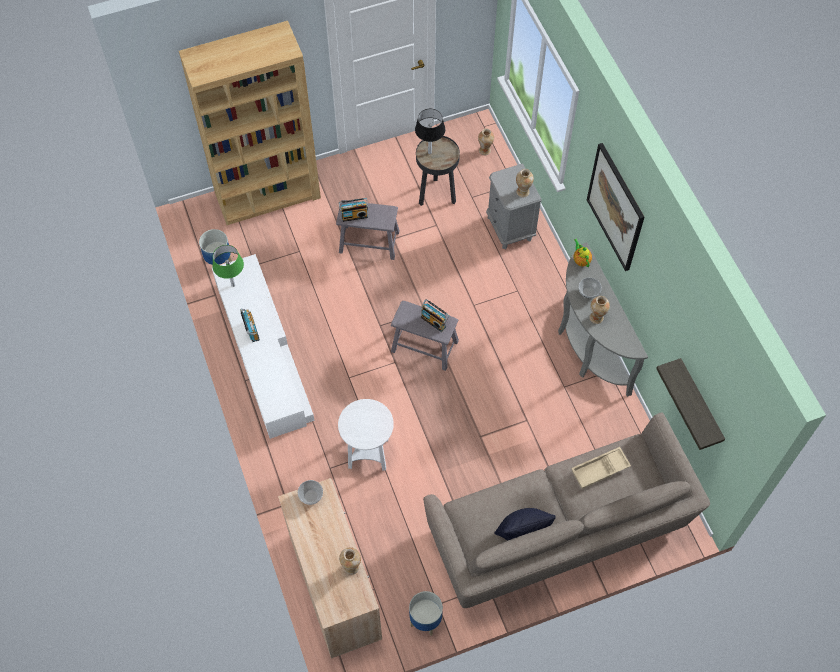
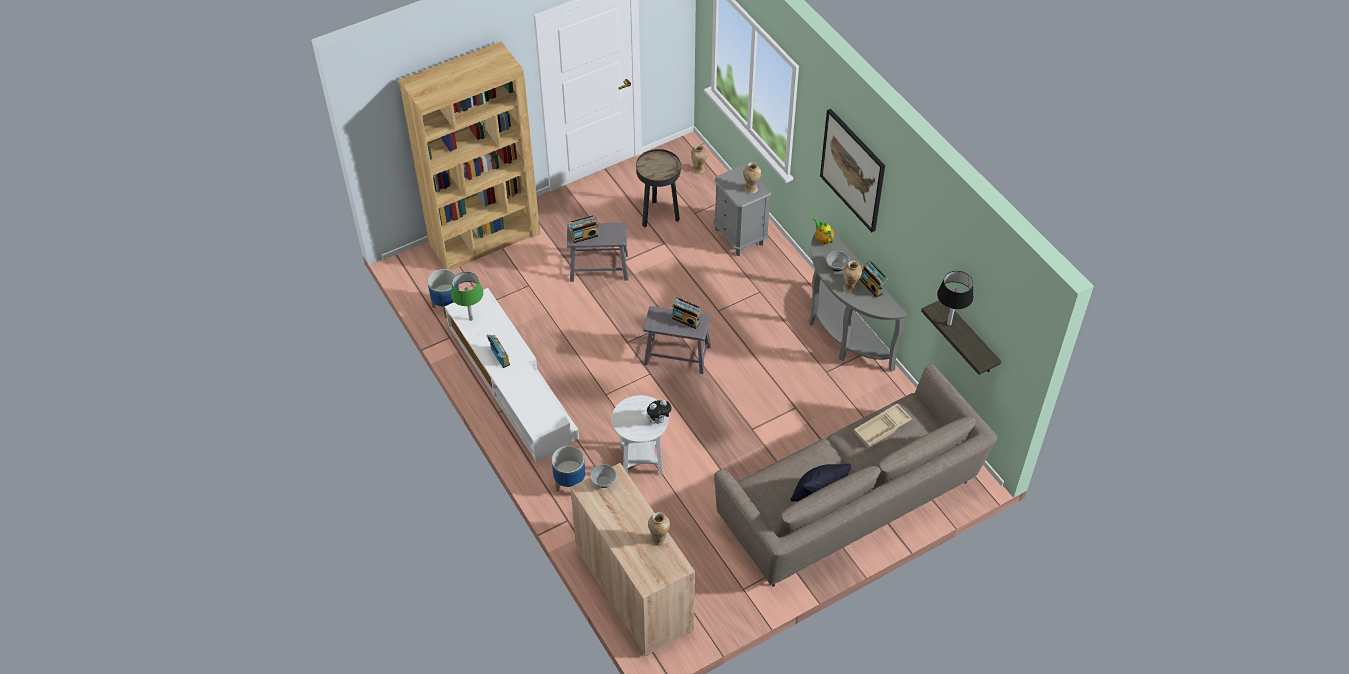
camera: 10 degrees left, 10 degrees down
planter [409,591,443,636] -> planter moved to [552,446,585,492]
black table lamp [415,109,445,154] -> black table lamp moved to [937,271,974,325]
none -> plush toy [646,400,674,424]
none -> radio [860,260,888,298]

